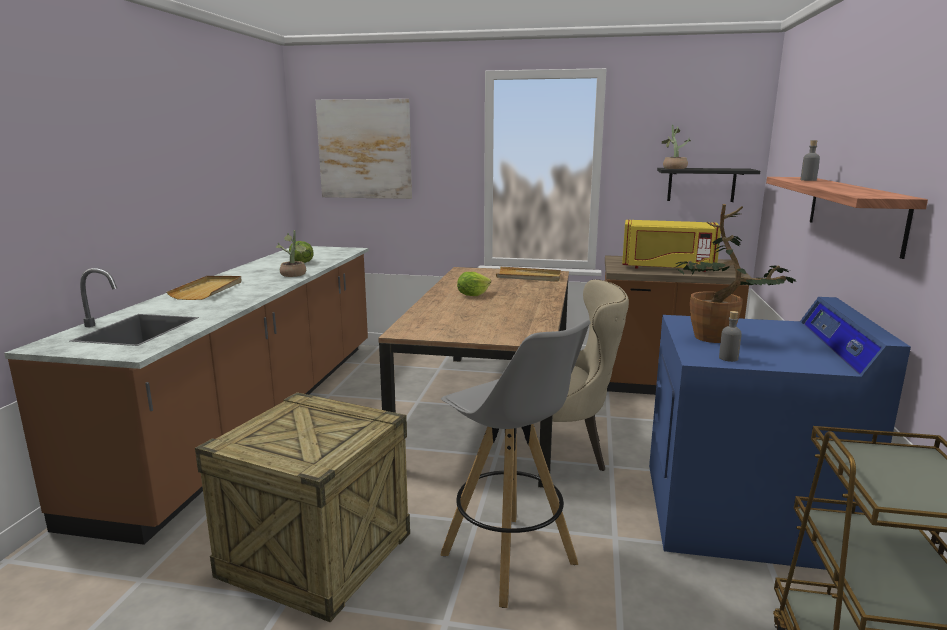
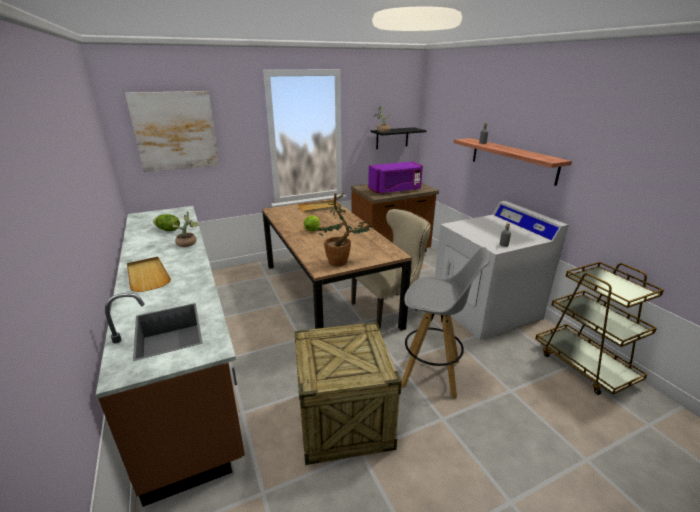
camera: 35 degrees left, 10 degrees up
yellow microwave [622,220,721,272] -> purple microwave [368,162,423,194]
blue washing machine [649,297,911,570] -> white washing machine [435,201,568,340]
potted plant [675,204,797,343] -> potted plant moved to [316,193,373,266]

